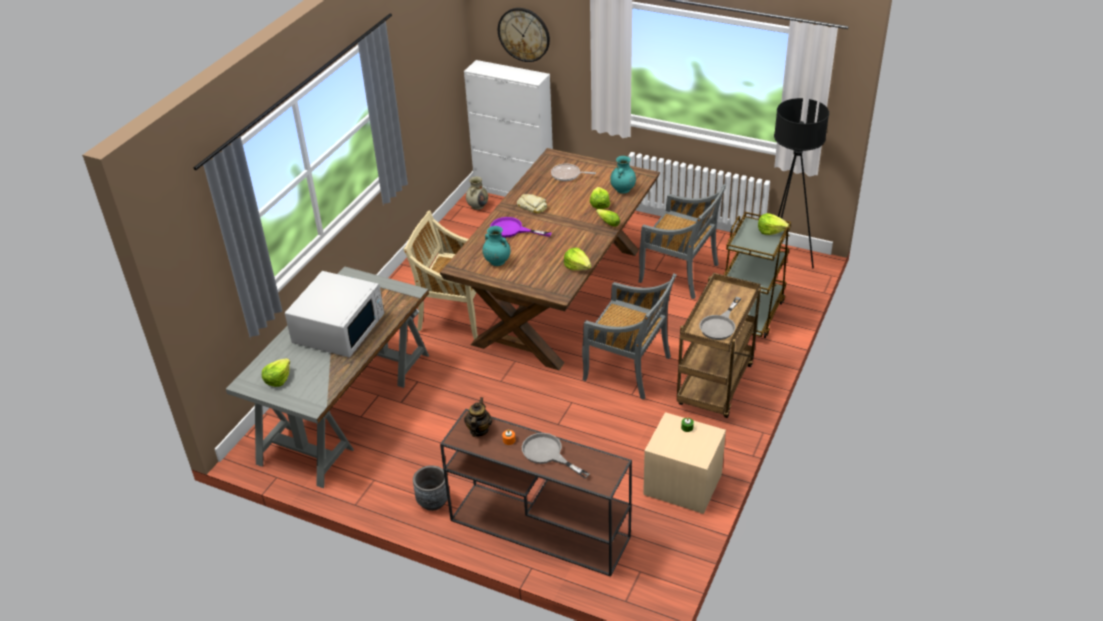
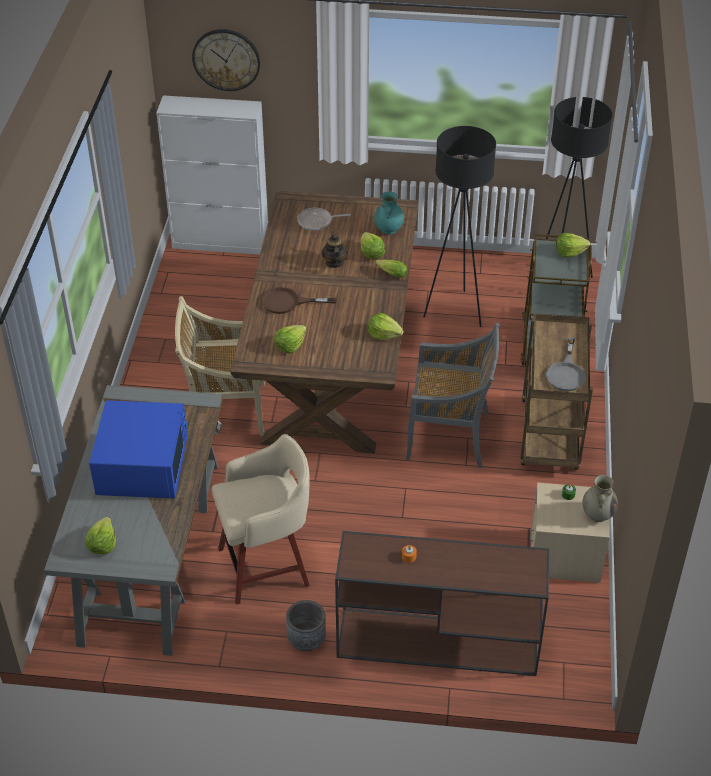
camera: 20 degrees left, 5 degrees up
white microwave [285,271,384,358] -> blue microwave [89,400,188,499]
teapot [464,397,492,437] -> teapot moved to [321,231,348,268]
beige vase [466,176,488,210] -> beige vase moved to [582,475,618,522]
turquoise vase [483,226,511,266] -> lettuce [274,325,307,353]
purple frying pan [490,217,552,238] -> brown frying pan [261,287,337,314]
bread [517,194,547,214] -> none
grey frying pan [522,433,590,478] -> none
grey chair [638,184,727,299] -> black floor lamp [423,126,496,327]
none -> beige stool [212,434,310,605]

